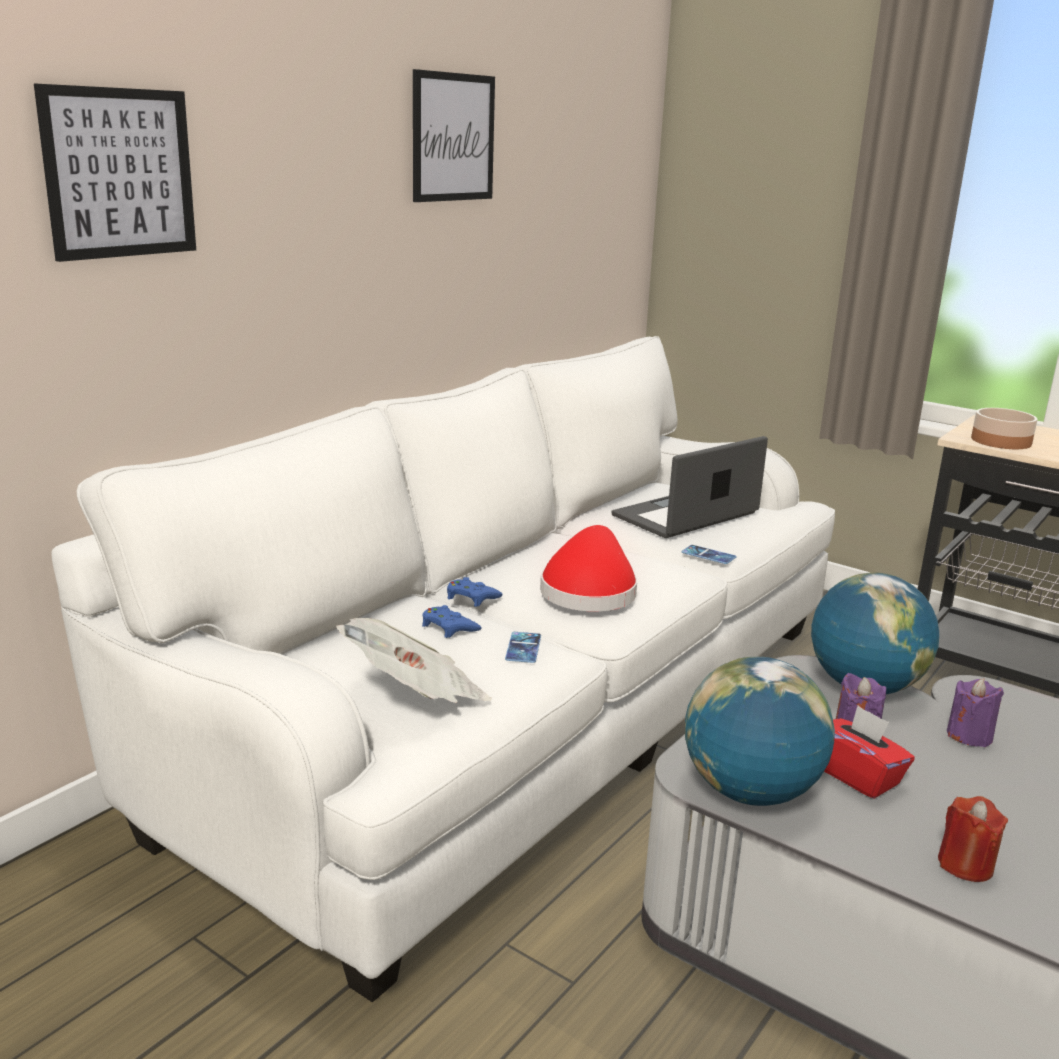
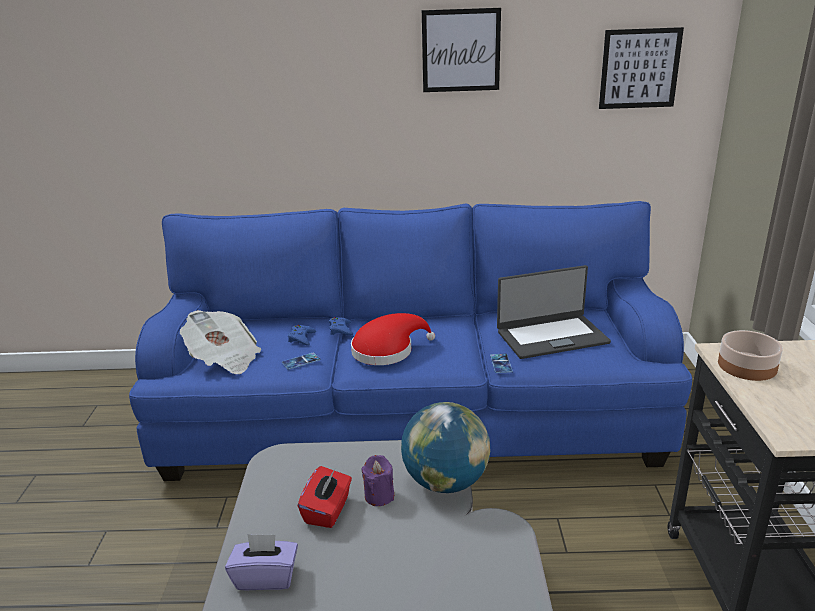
camera: 55 degrees right, 5 degrees up
picture [34,84,196,262] -> picture moved to [599,27,684,109]
white sofa [51,336,835,1002] -> blue sofa [129,201,692,481]
laptop [612,436,768,538] -> laptop turned 150 degrees clockwise [497,265,611,359]
globe [685,657,835,806] -> none
red candle [938,796,1008,882] -> purple tissue box [225,534,298,591]
purple candle [947,679,1004,747] -> none

